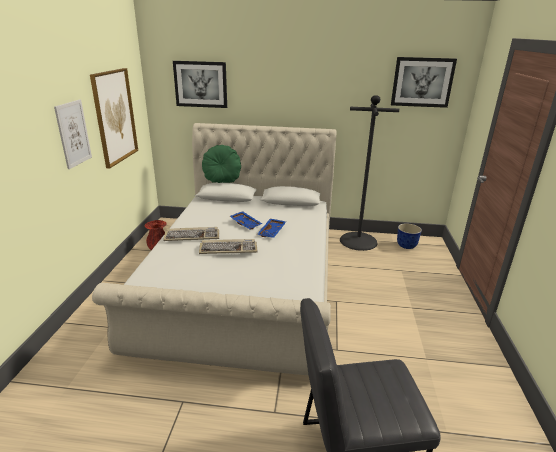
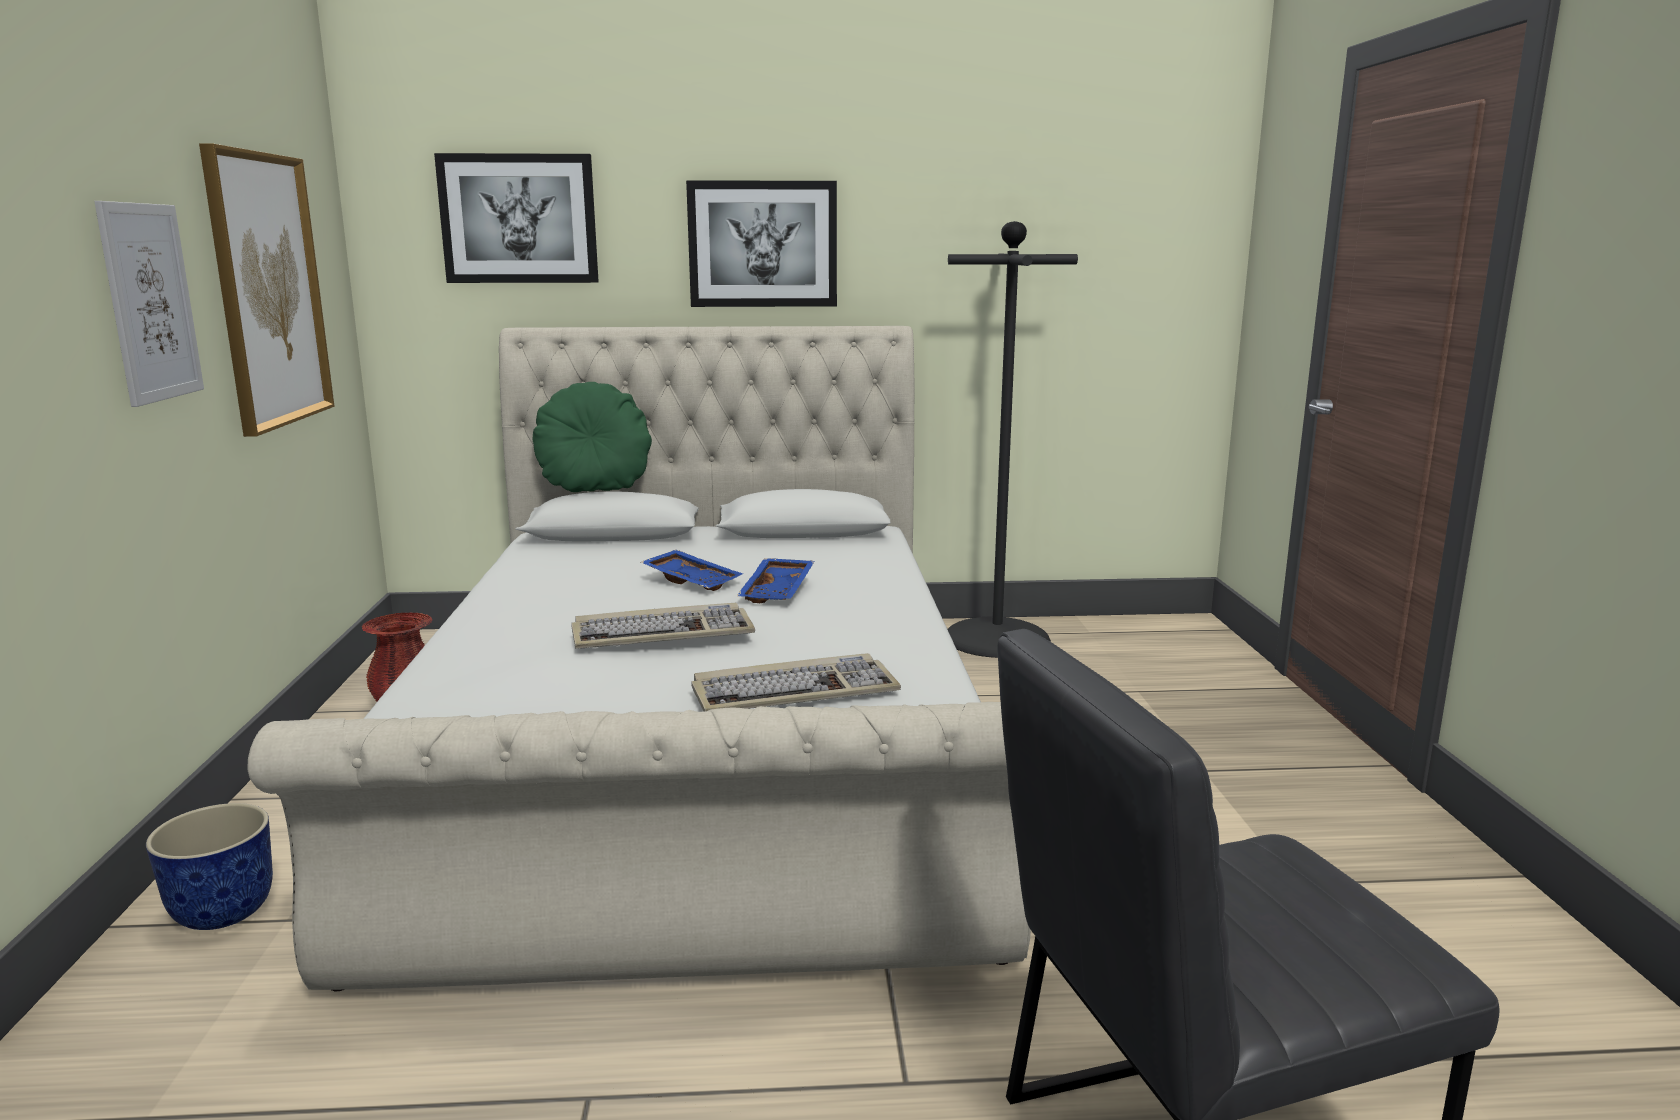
camera: 10 degrees left, 10 degrees down
keyboard [163,227,219,241] -> keyboard moved to [691,653,901,711]
picture [391,57,457,108] -> picture moved to [686,180,837,307]
planter [397,223,422,249] -> planter moved to [146,803,273,930]

